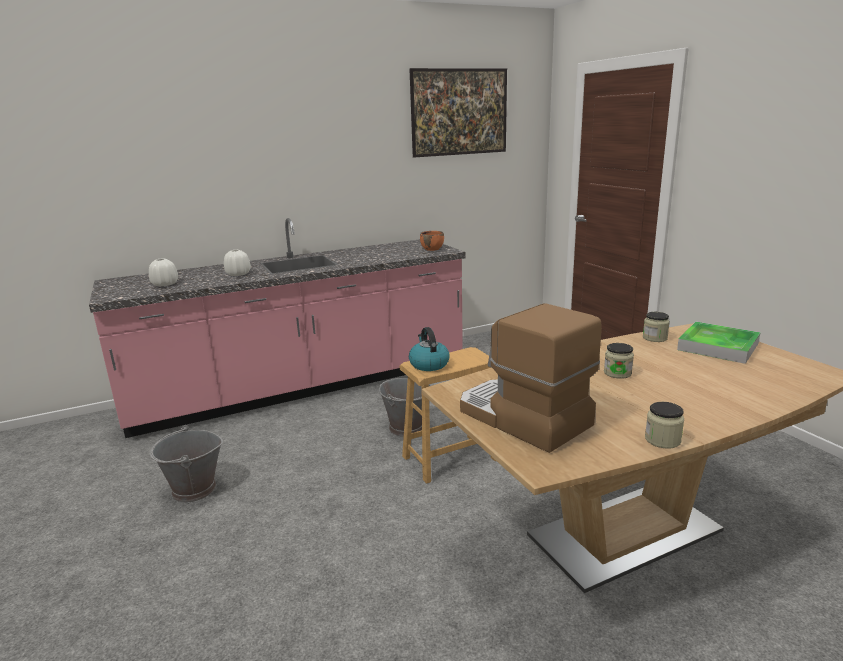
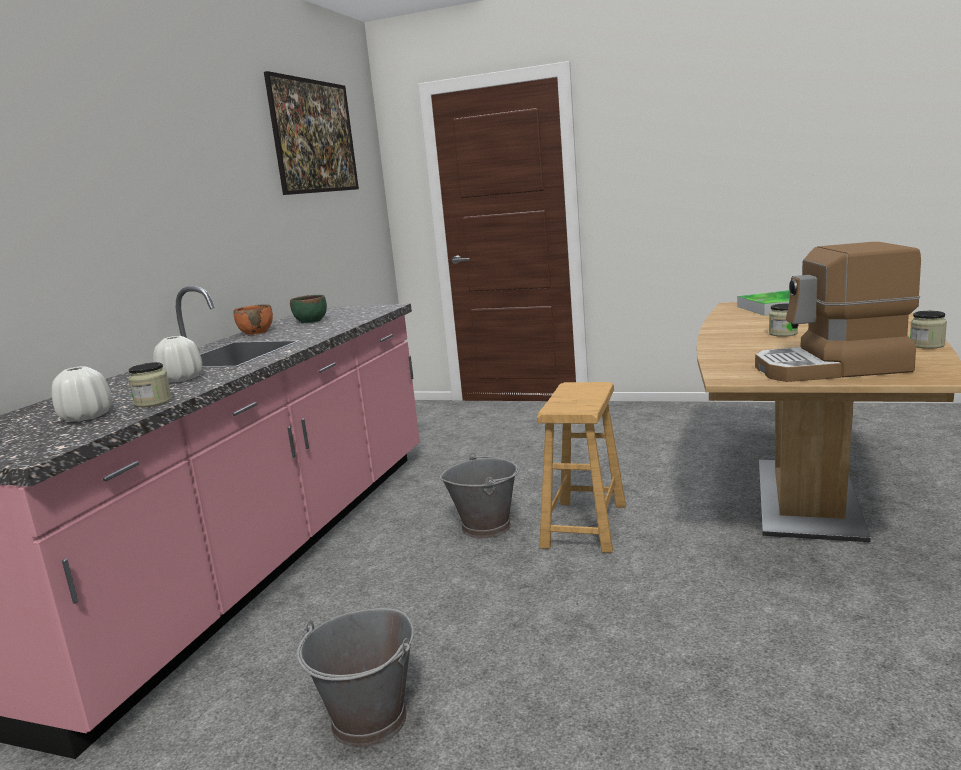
camera: 45 degrees left, 5 degrees down
kettle [409,327,450,371] -> none
orange bowl [420,231,444,251] -> orange bowl moved to [234,304,273,335]
jar [643,312,670,342] -> jar moved to [128,362,172,407]
none -> green bowl [290,295,327,323]

